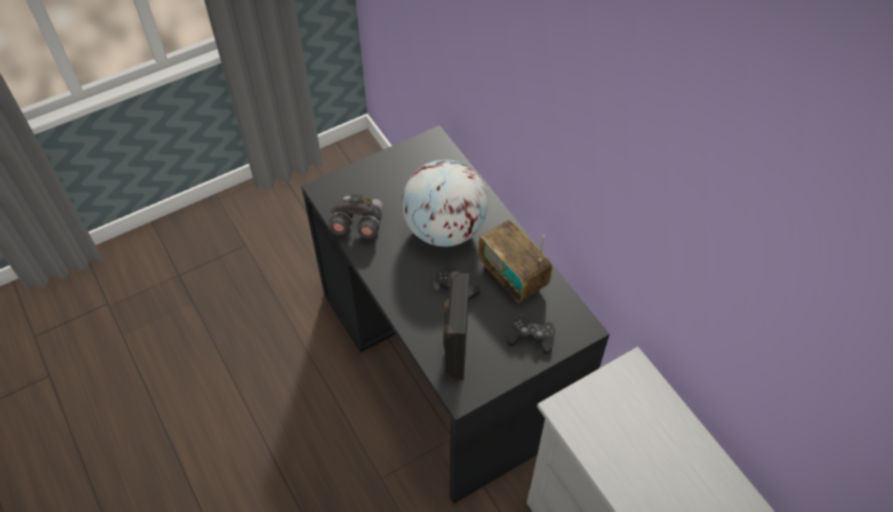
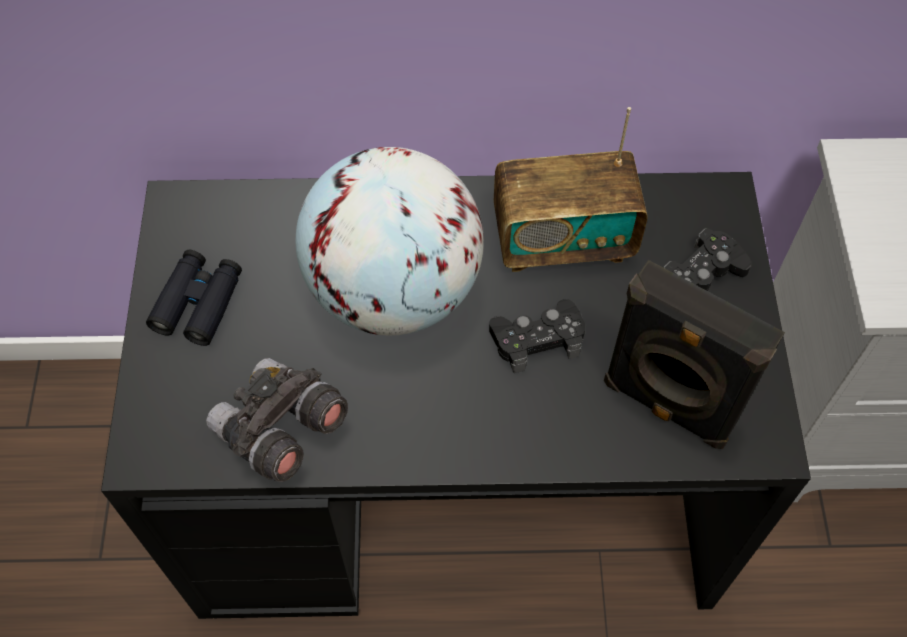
camera: 60 degrees left, 5 degrees up
none -> black binoculars [146,250,242,346]

